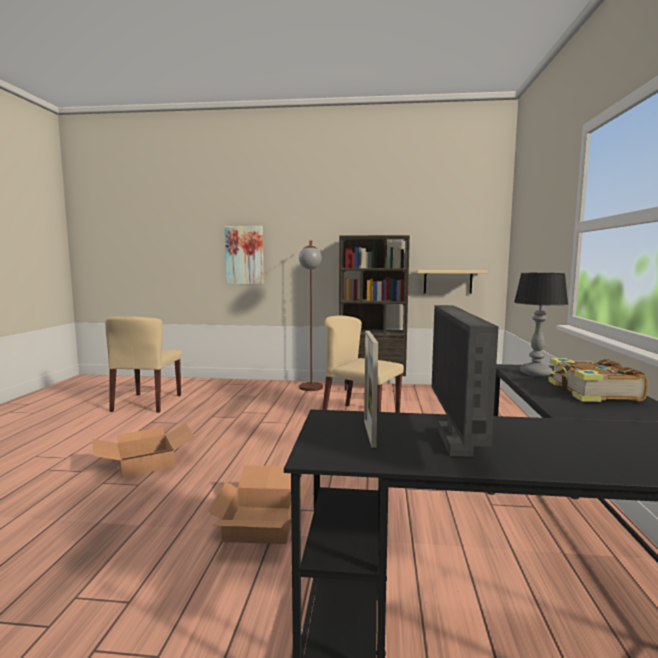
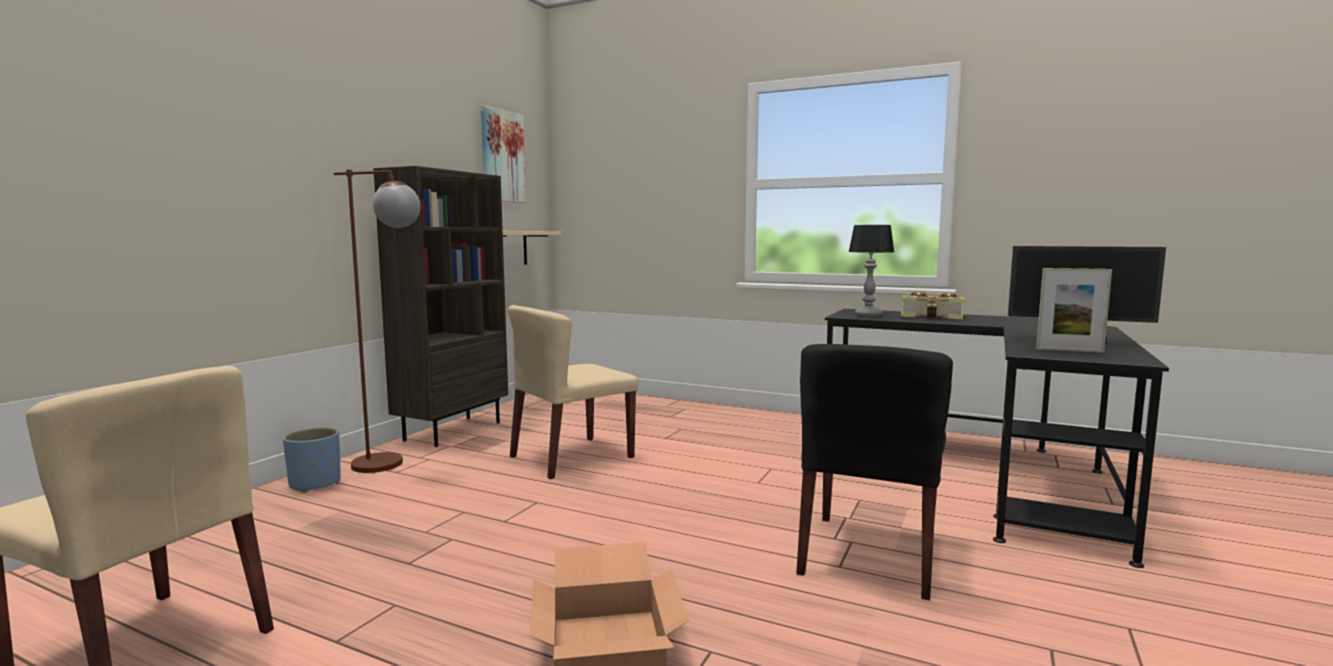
camera: 70 degrees left, 0 degrees up
cardboard box [208,465,306,544] -> black chair [796,344,953,601]
picture [225,226,264,284] -> picture moved to [481,105,526,203]
none -> blue planter [283,427,341,493]

